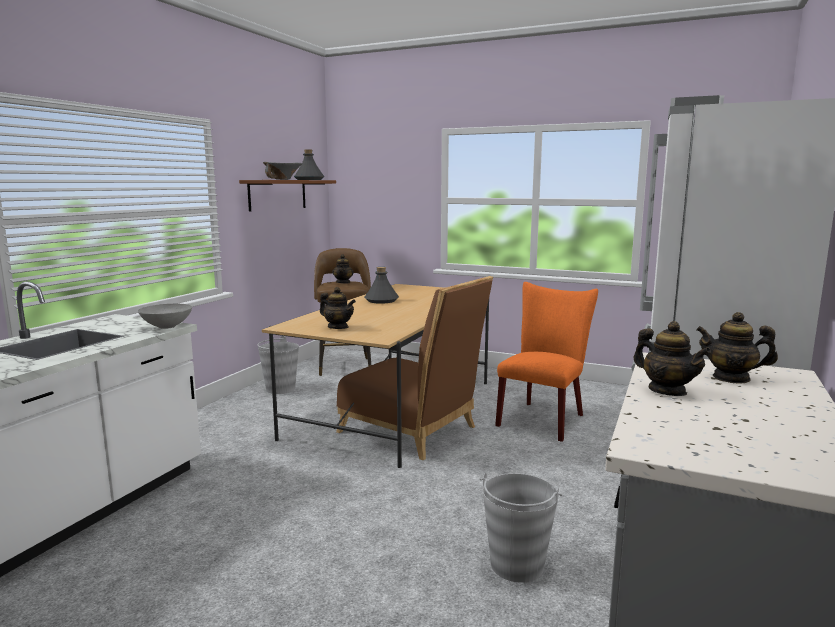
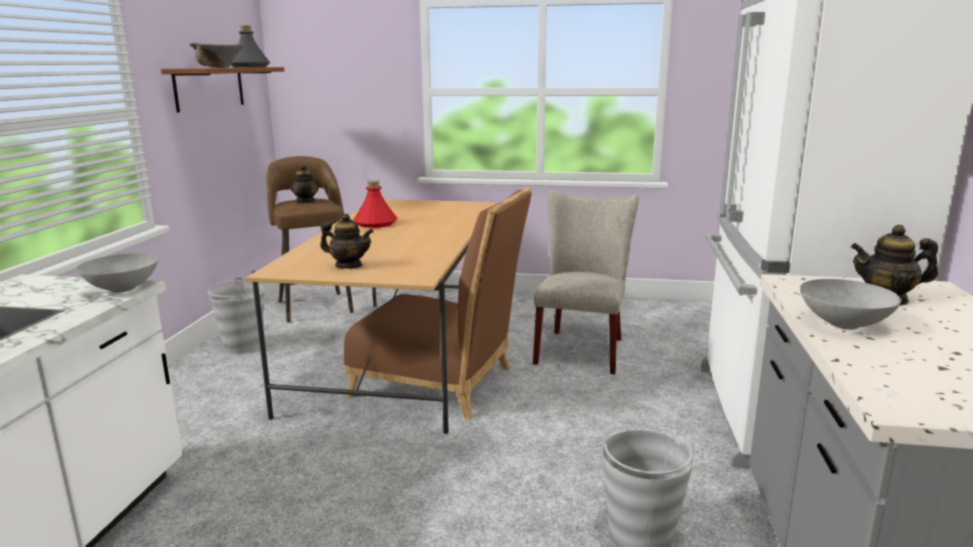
camera: 15 degrees left, 5 degrees up
grey bottle [364,267,399,304] -> red bottle [353,180,398,228]
orange chair [495,282,598,442] -> beige chair [533,190,639,375]
teapot [633,321,711,396] -> grey bowl [800,279,902,330]

